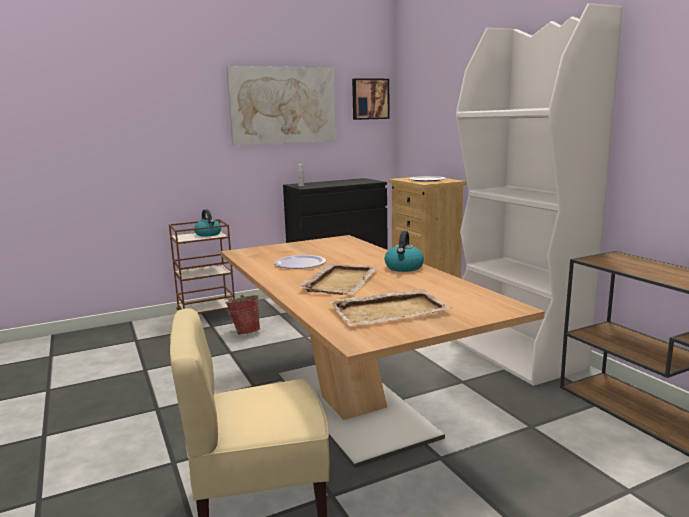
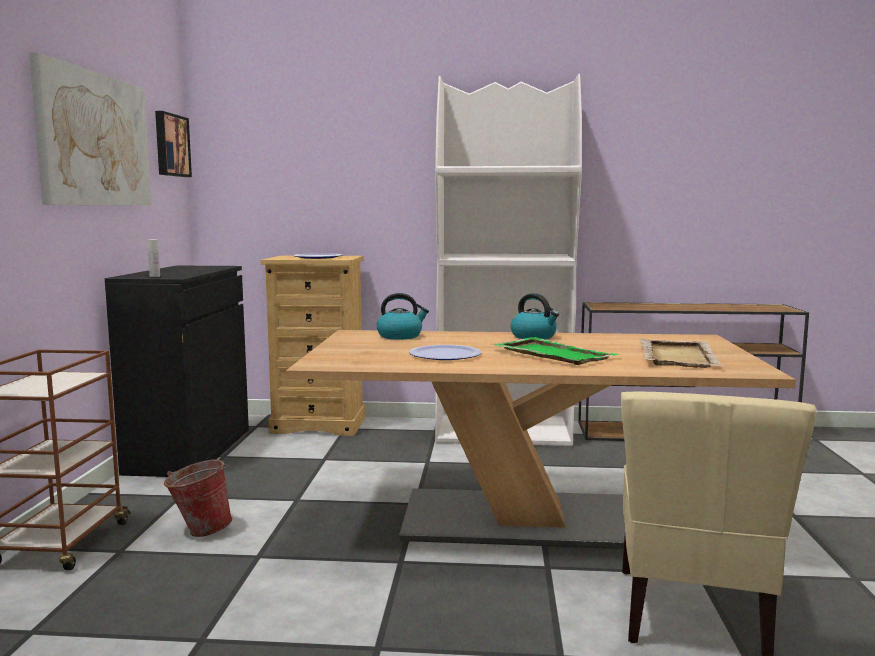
camera: 60 degrees left, 5 degrees down
kettle [194,209,221,237] -> kettle moved to [376,293,429,340]
beige tray [298,263,377,295] -> green tray [492,337,620,365]

